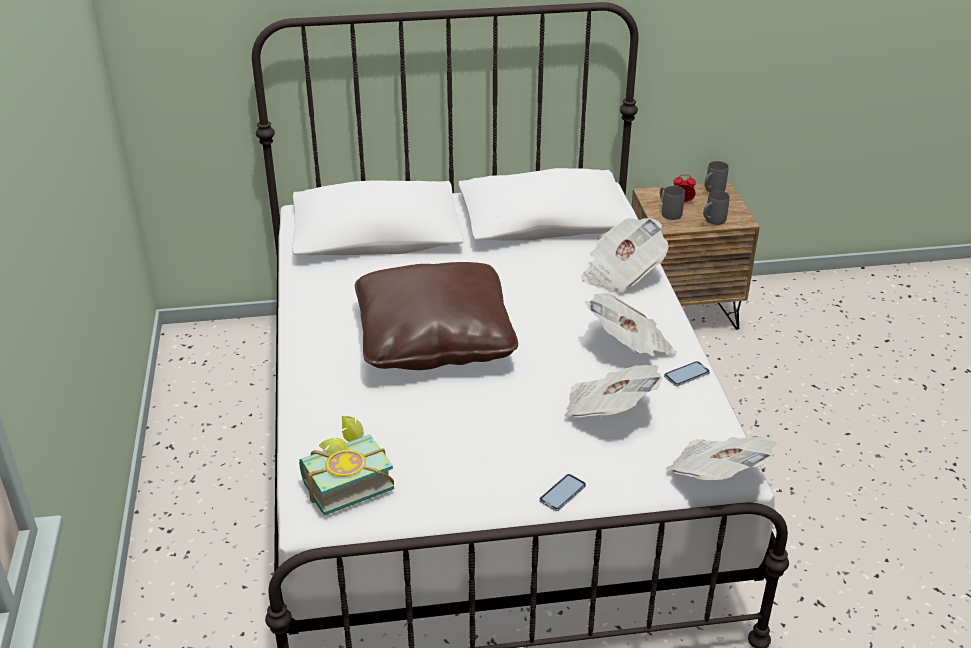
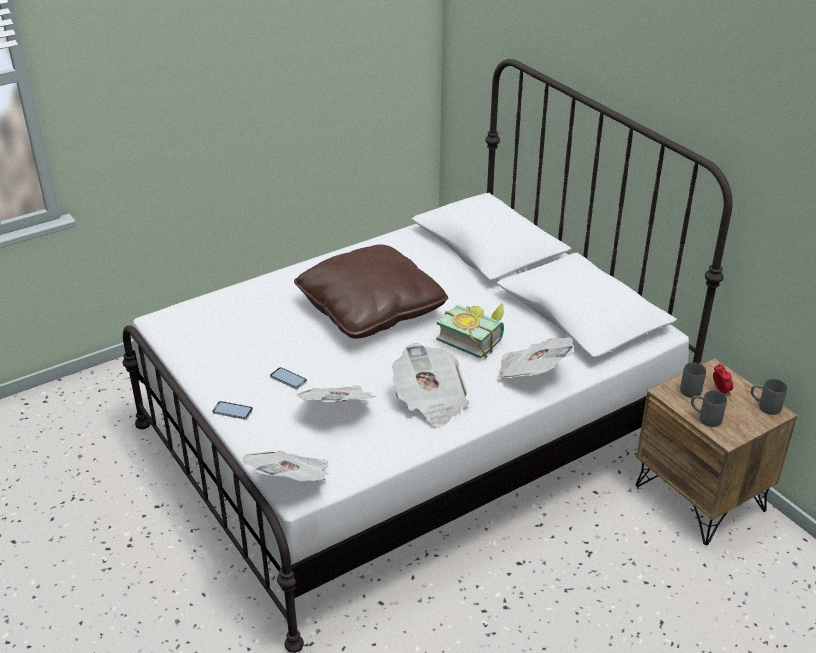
camera: 65 degrees right, 0 degrees up
book [299,416,394,516] -> book moved to [436,303,504,359]
phone [664,361,710,386] -> phone moved to [270,367,307,389]

